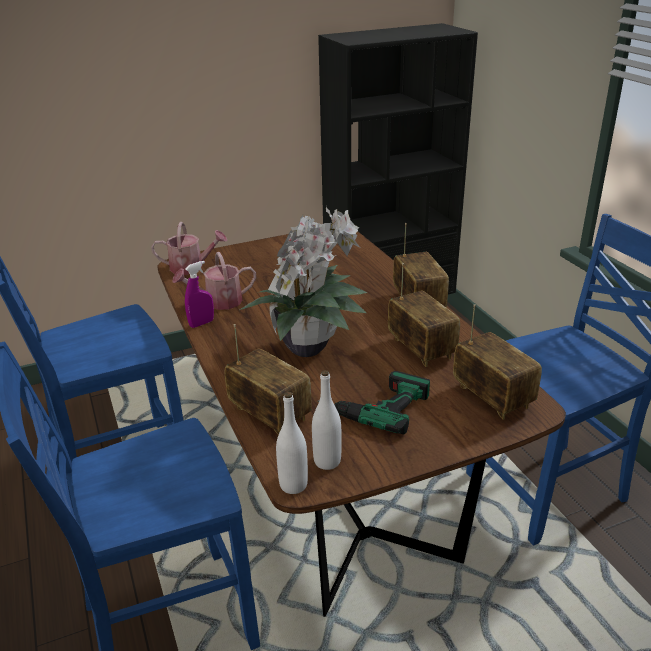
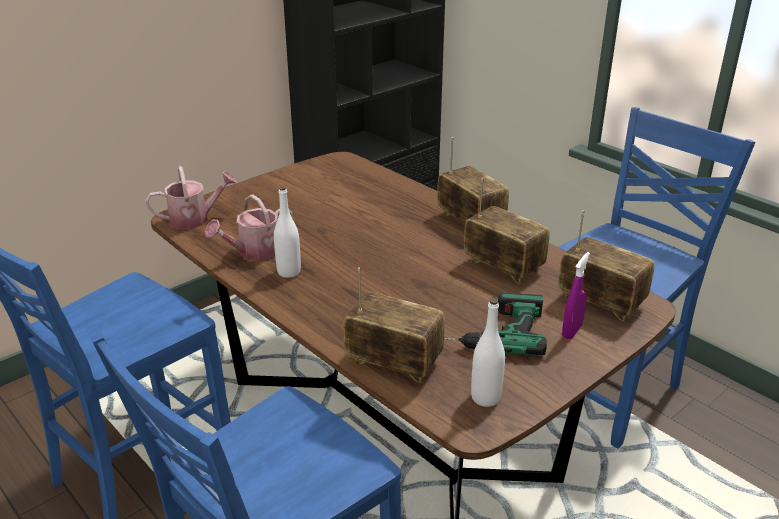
camera: 20 degrees left, 0 degrees up
purple spray bottle [185,261,214,328] -> purple spray bottle moved to [562,252,590,339]
potted plant [240,206,367,357] -> none
white bottle [276,392,308,494] -> white bottle moved to [274,186,301,278]

